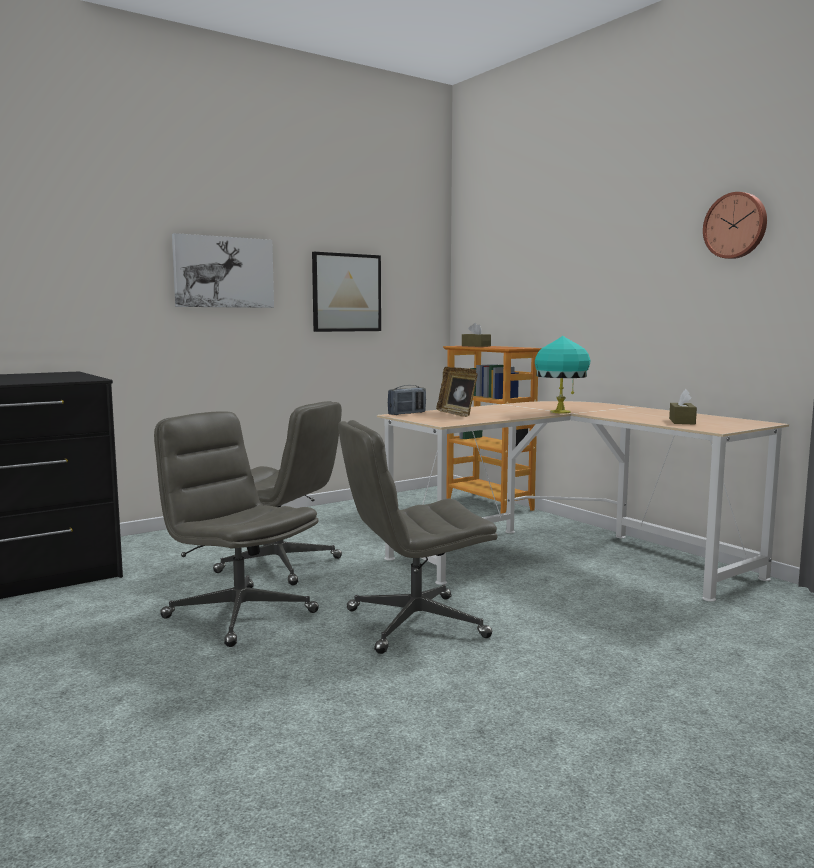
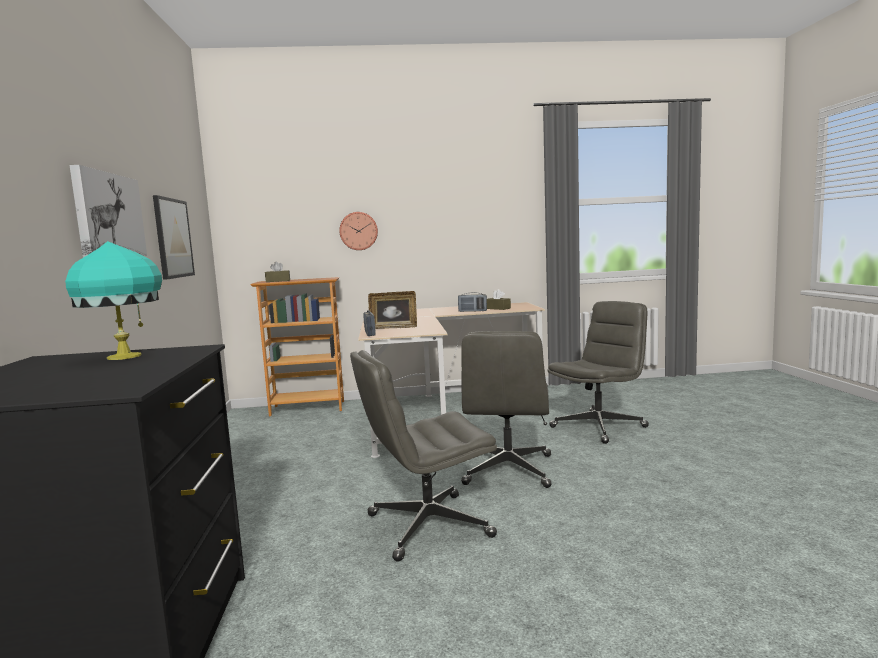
camera: 60 degrees left, 0 degrees up
grey office chair [213,401,342,586] -> grey office chair moved to [547,301,649,444]
turquoise table lamp [535,336,590,414] -> turquoise table lamp moved to [65,241,162,360]
wall clock [703,192,767,259] -> wall clock moved to [339,212,378,250]
none -> radio [458,292,487,312]

